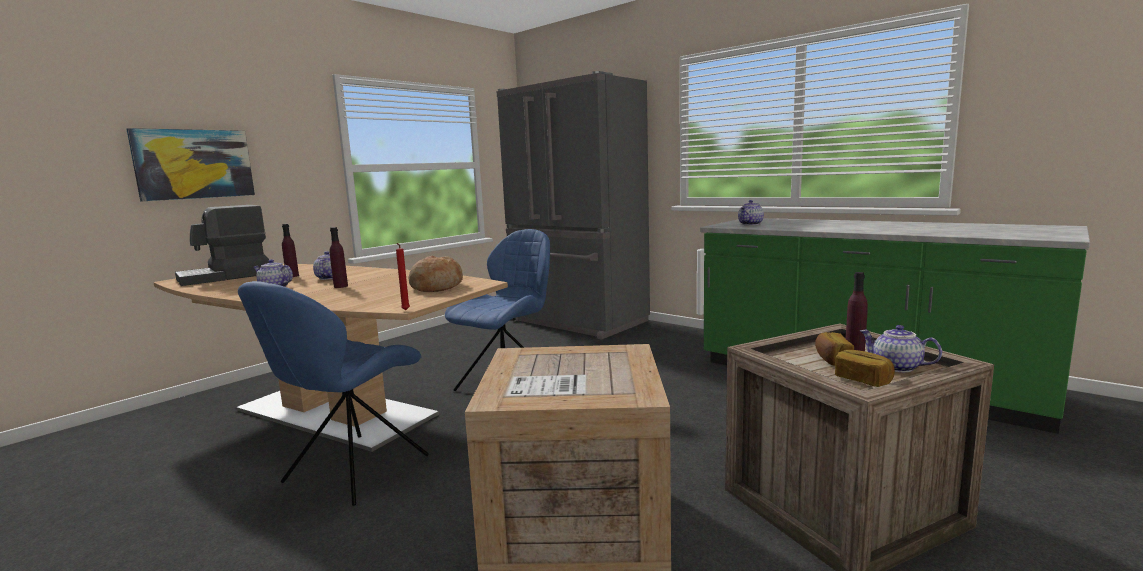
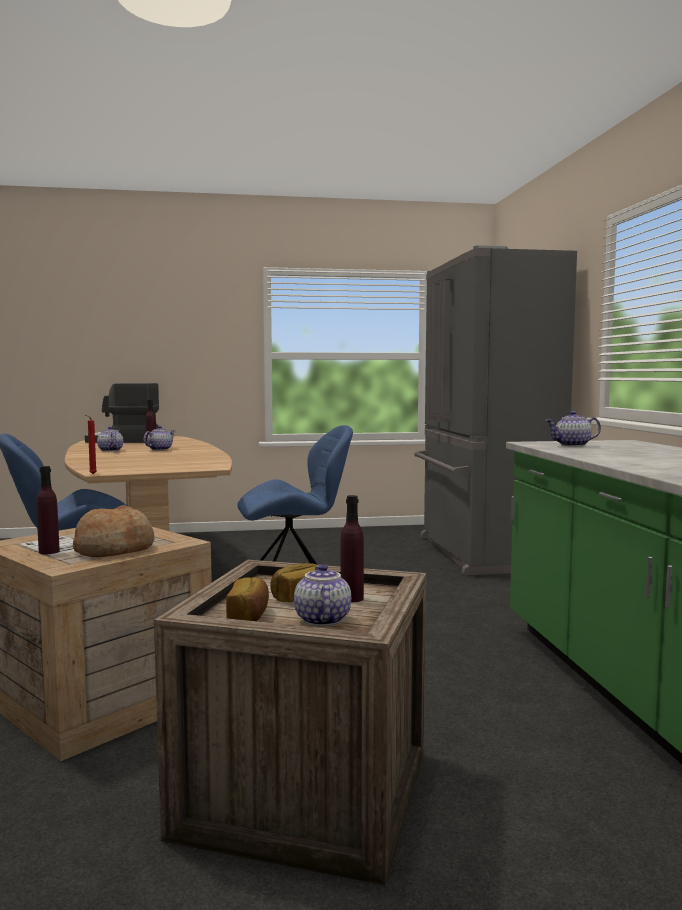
camera: 40 degrees right, 5 degrees down
picture [126,128,255,201] -> none
purple bottle [330,227,348,288] -> purple bottle moved to [36,466,60,554]
bread [408,256,463,292] -> bread moved to [73,505,155,557]

